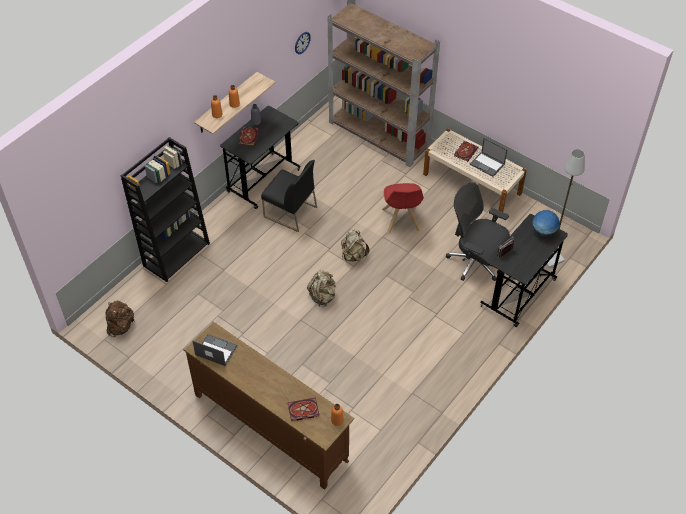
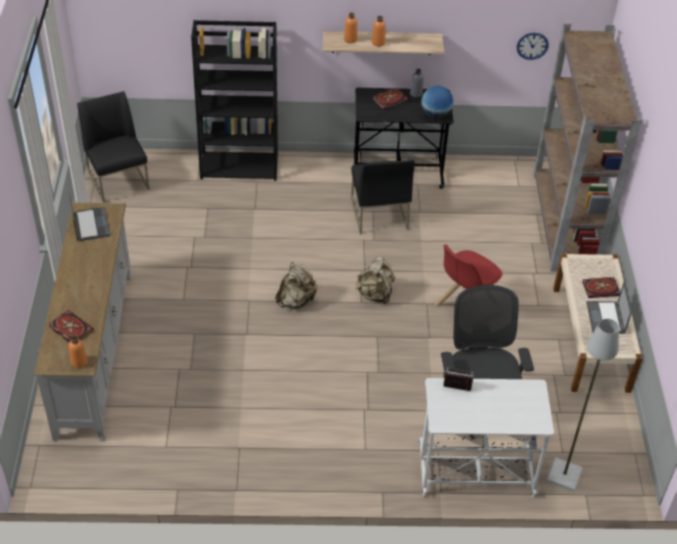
camera: 50 degrees right, 5 degrees down
brown backpack [106,301,135,337] -> black chair [77,91,150,203]
brown cabinet [183,322,355,490] -> grey cabinet [34,202,132,442]
black desk [480,214,568,327] -> white desk [418,378,554,498]
globe [533,210,560,237] -> globe moved to [421,86,453,118]

